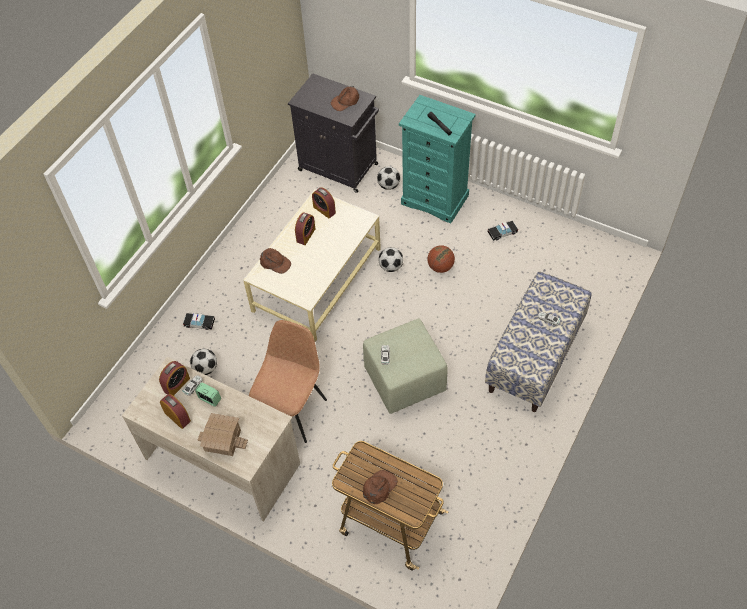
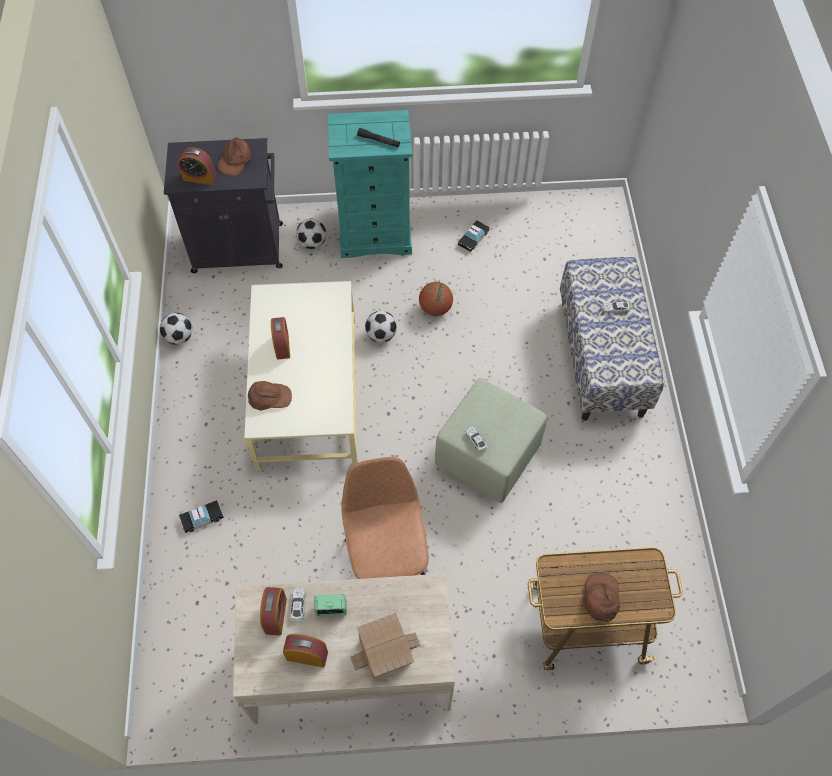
camera: 35 degrees left, 5 degrees up
football [190,349,217,375] -> football moved to [159,313,193,345]
alarm clock [312,187,336,219] -> alarm clock moved to [178,147,216,185]

